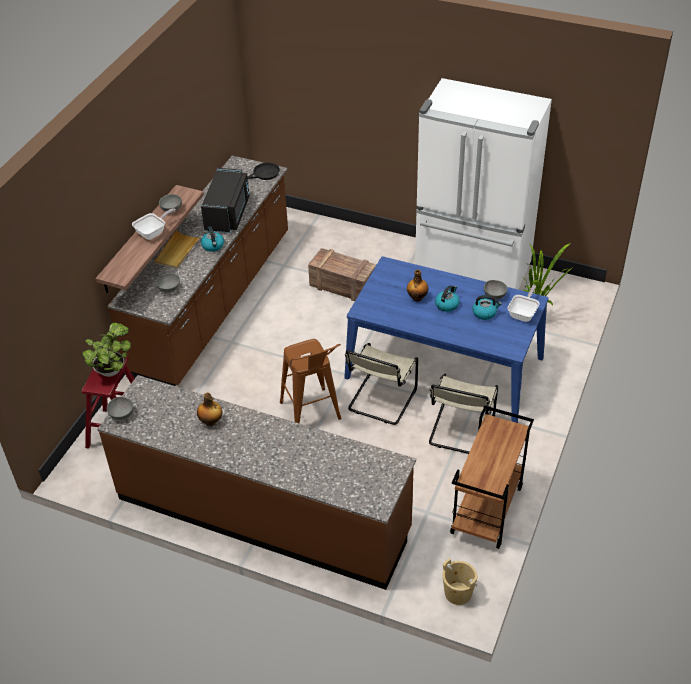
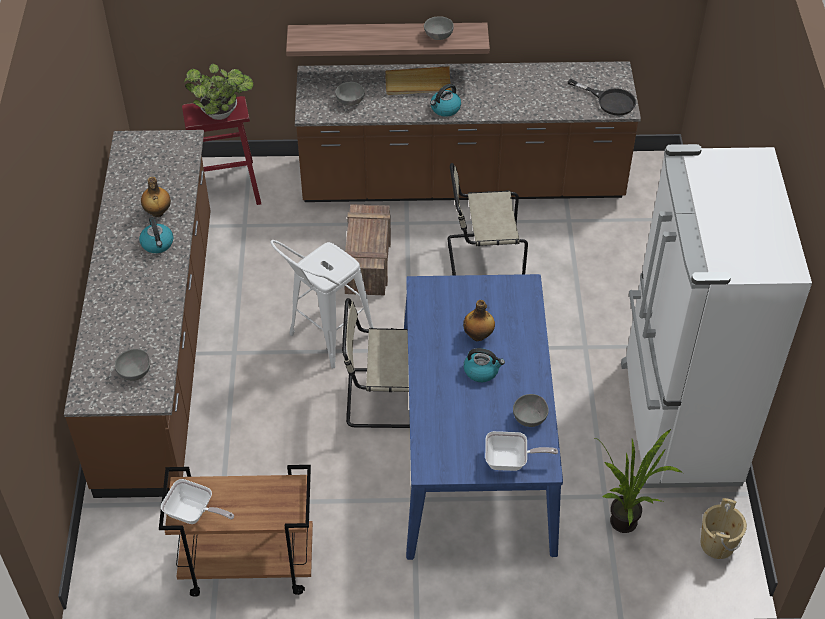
camera: 65 degrees right, 5 degrees up
grey bowl [107,396,134,420] -> grey bowl moved to [115,349,151,381]
frying pan [132,208,176,240] -> frying pan moved to [161,479,234,524]
black microwave [201,168,250,233] -> none
brown stool [280,339,341,424] -> white stool [270,240,374,368]
crate [308,248,376,301] -> crate moved to [344,204,391,295]
beige chair [429,374,498,454] -> beige chair moved to [447,163,528,276]
beige bucket [442,558,478,605] -> beige bucket moved to [701,498,747,559]
kettle [472,295,502,320] -> kettle moved to [139,217,173,253]

